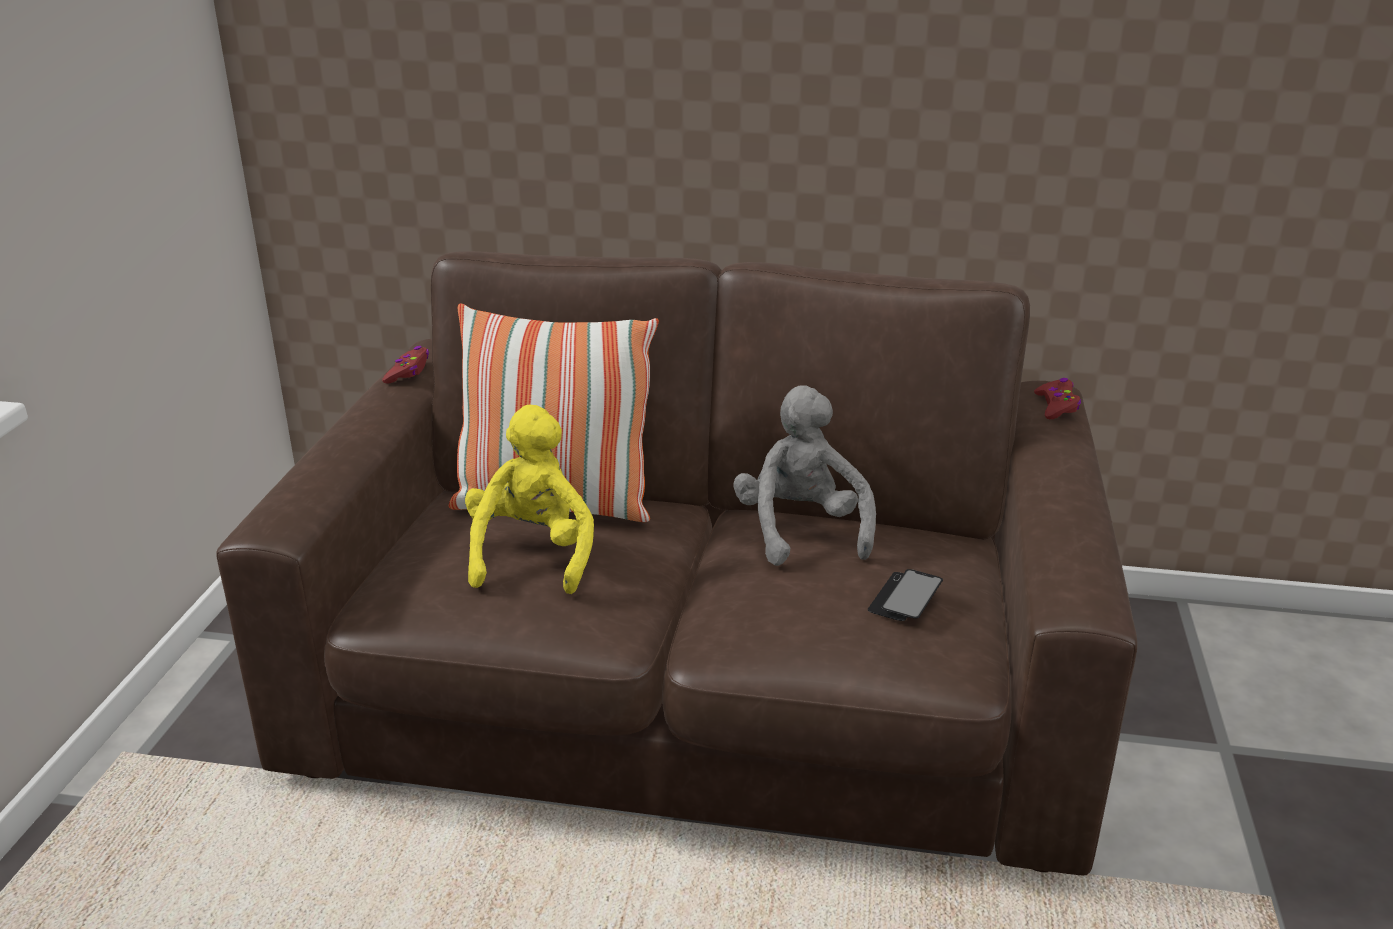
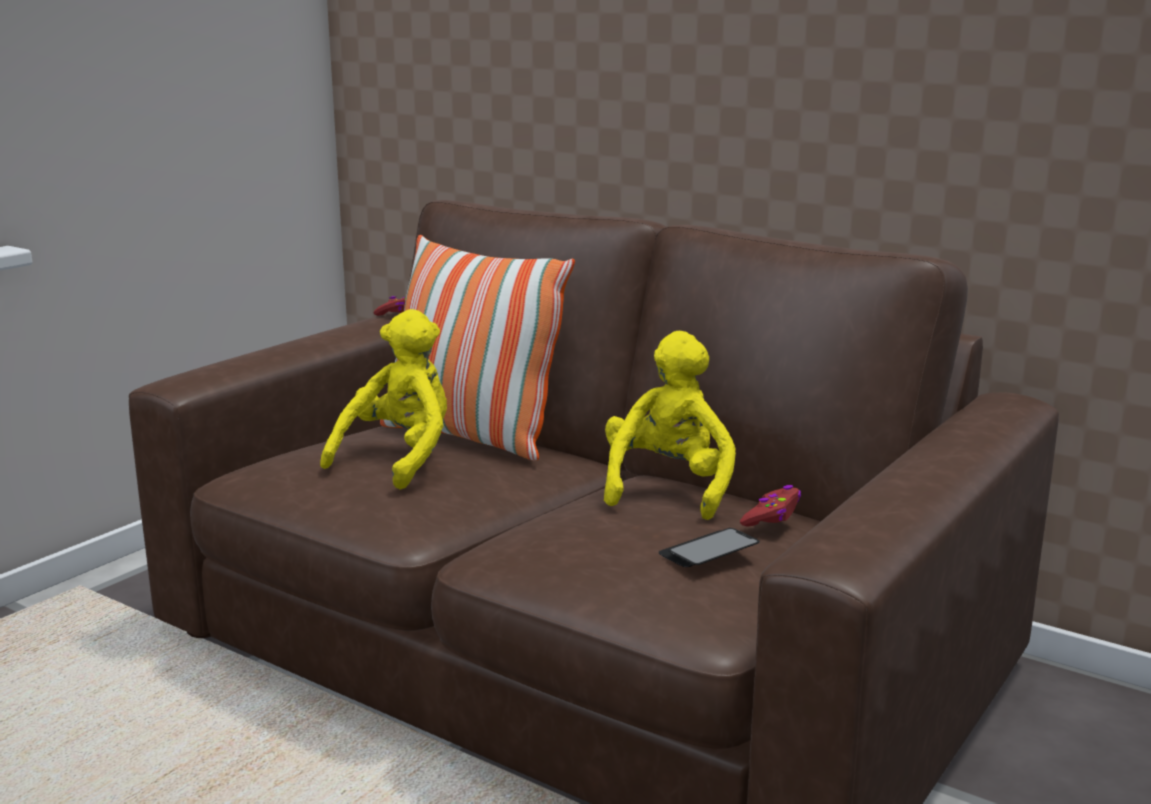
camera: 25 degrees right, 10 degrees down
grey plush toy [733,386,876,566] -> yellow plush toy [604,331,736,520]
red game controller [1034,378,1081,419] -> red game controller moved to [740,485,801,527]

